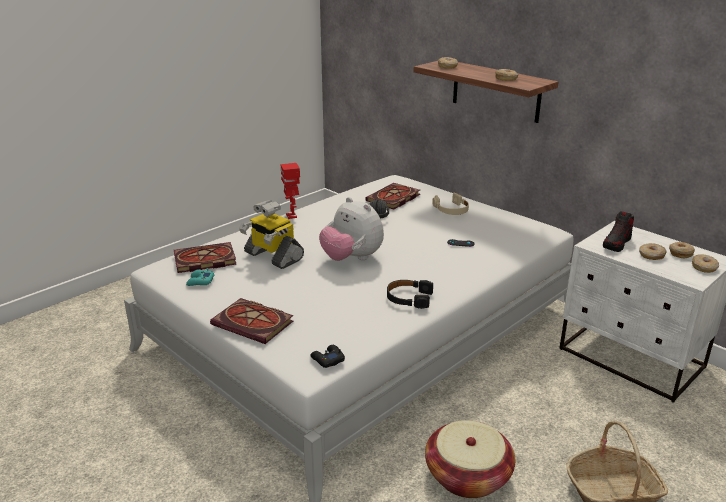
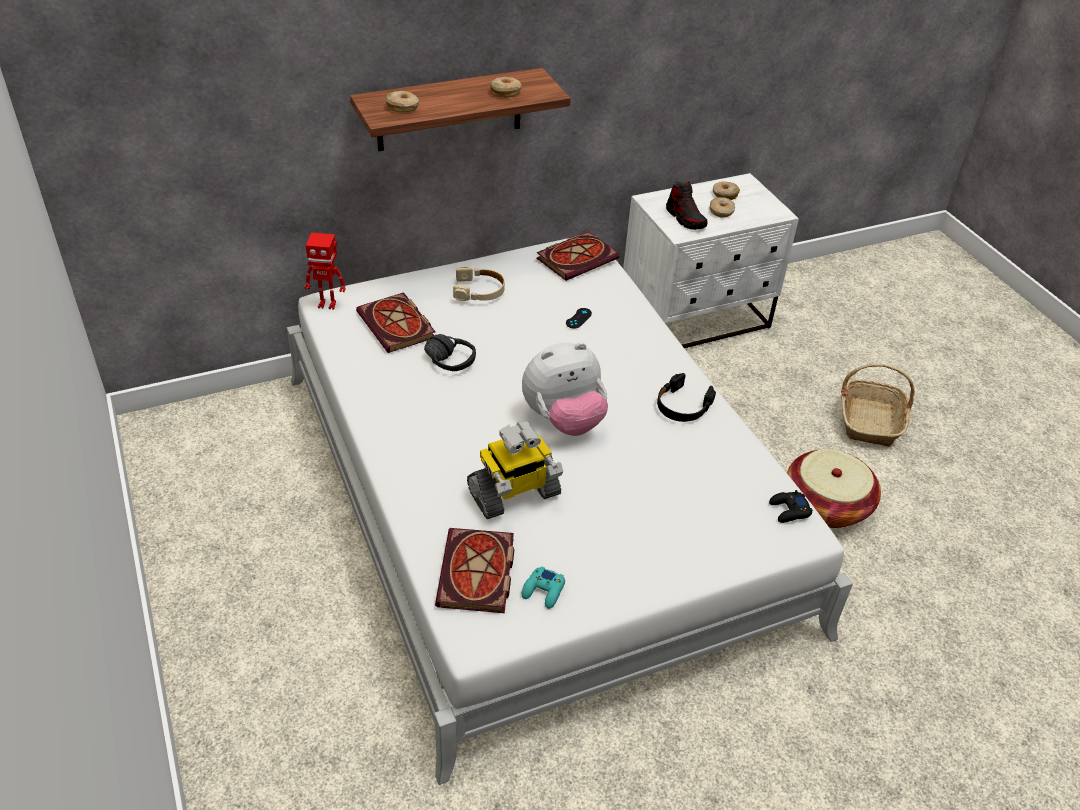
camera: 70 degrees left, 15 degrees up
book [210,298,293,344] -> book moved to [537,231,620,281]
toy robot [280,163,300,219] -> toy robot moved to [305,233,345,309]
donut [692,254,719,273] -> none

